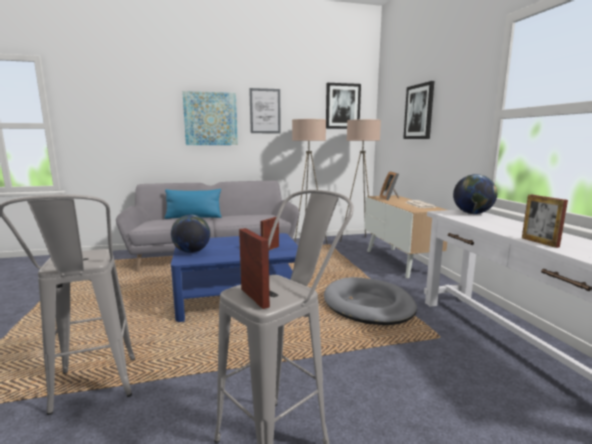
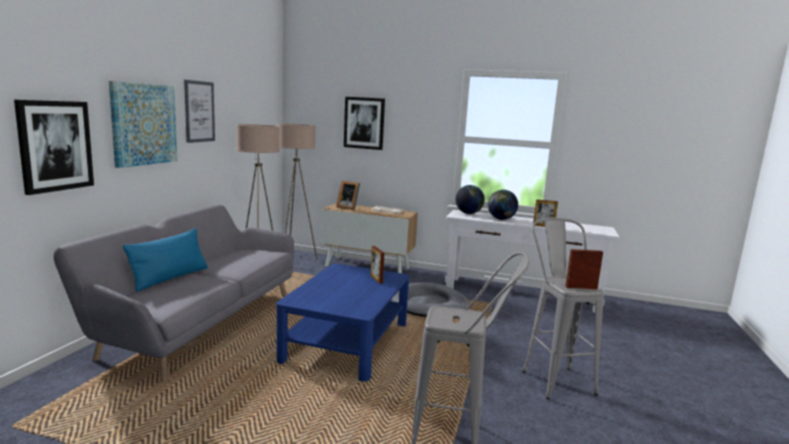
camera: 60 degrees left, 0 degrees up
globe [171,215,210,253] -> globe moved to [488,190,518,220]
picture [326,83,361,129] -> picture moved to [14,100,94,195]

